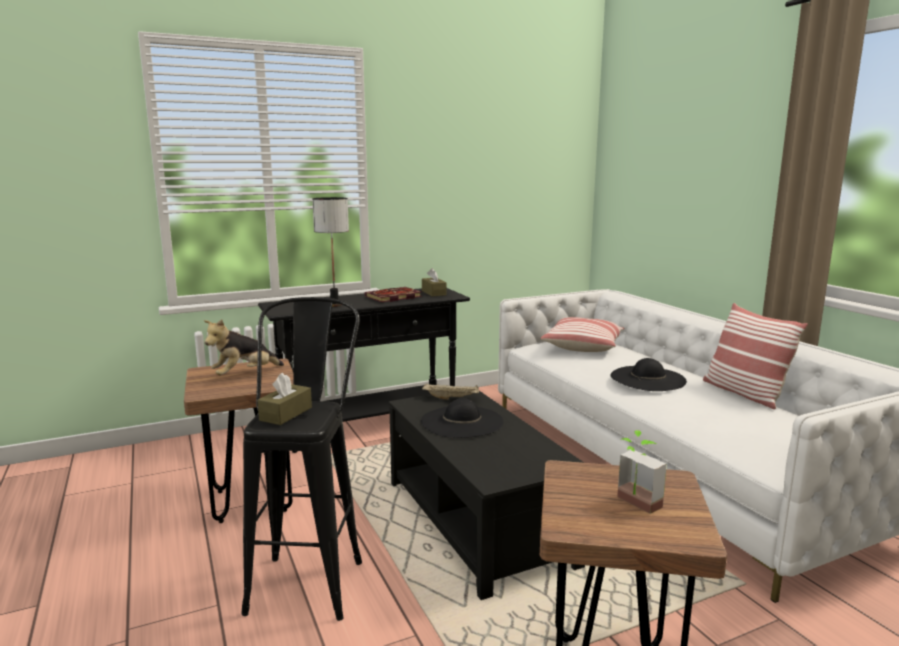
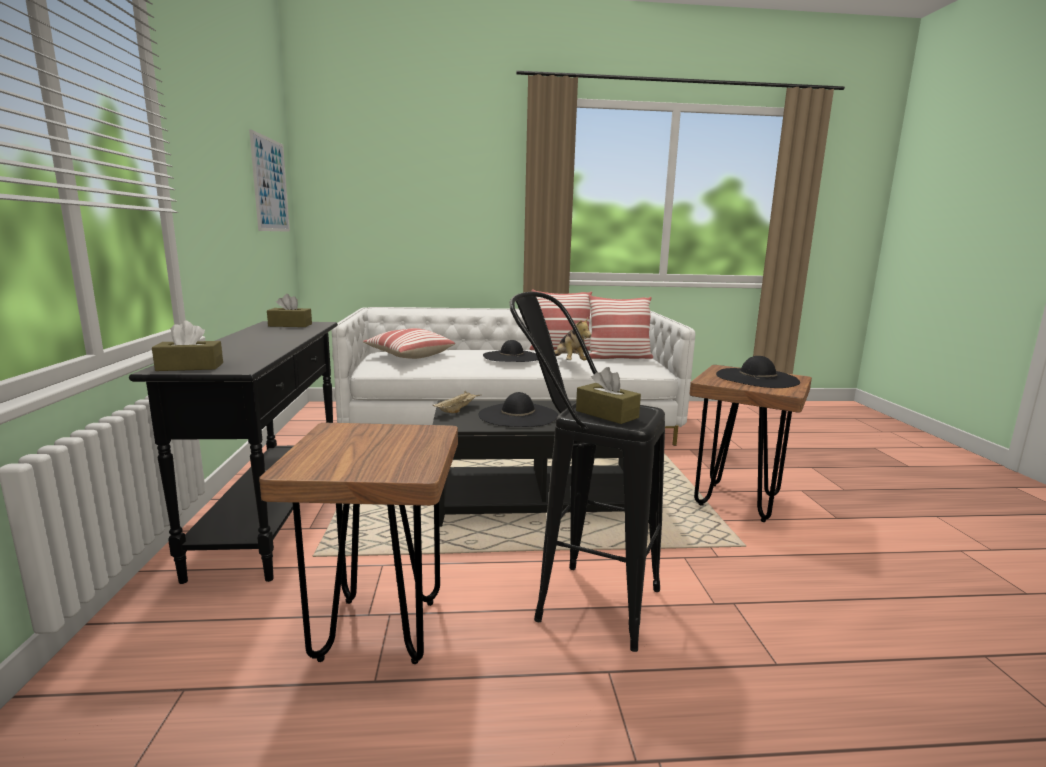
camera: 70 degrees left, 0 degrees up
plush toy [204,319,284,375] -> plush toy moved to [554,318,591,360]
table lamp [312,197,349,307] -> none
book [365,287,422,302] -> none
potted plant [617,430,667,514] -> black hat [716,356,800,388]
none -> brown tissue box [152,321,223,371]
none -> picture [249,129,290,232]
none -> pillow [588,295,653,359]

